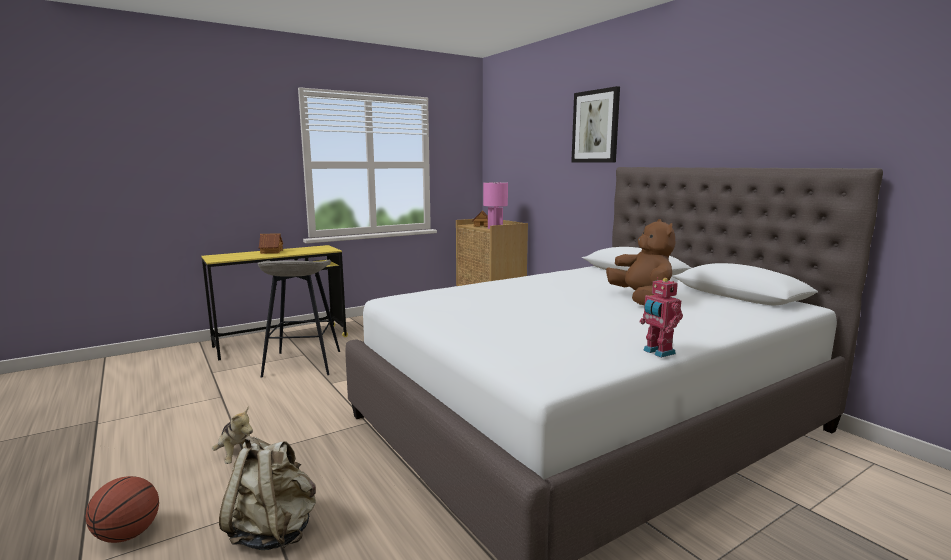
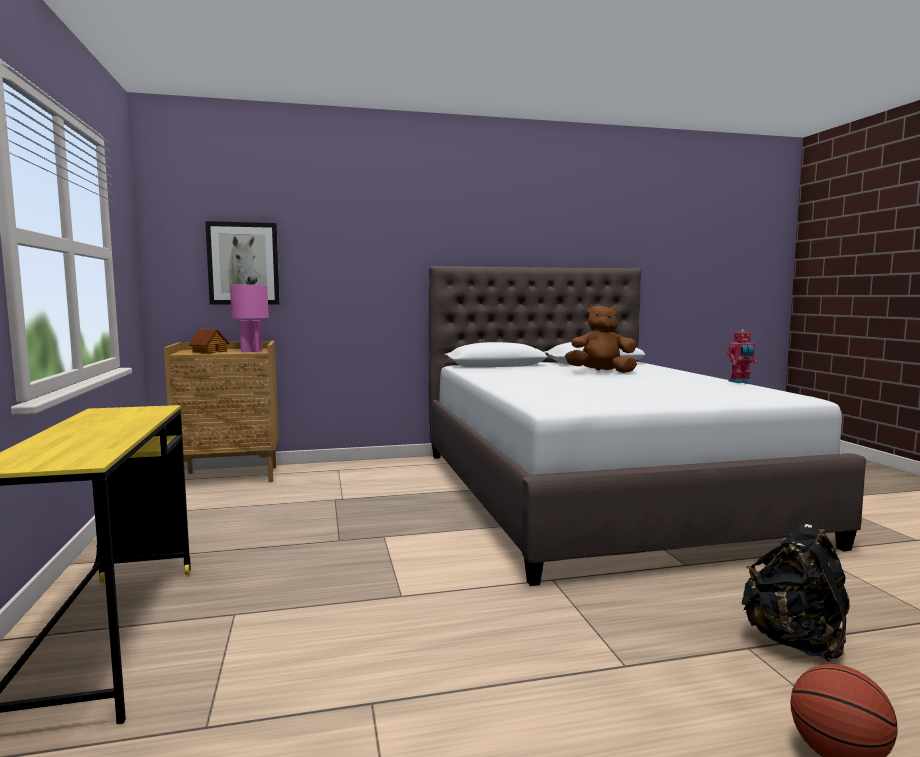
camera: 70 degrees left, 5 degrees down
plush toy [212,406,253,464] -> none
beige backpack [219,436,316,550] -> black backpack [742,524,850,661]
grey stool [258,260,340,378] -> none
toy house [259,233,283,254] -> none
picture [571,86,620,163] -> picture moved to [205,221,280,305]

